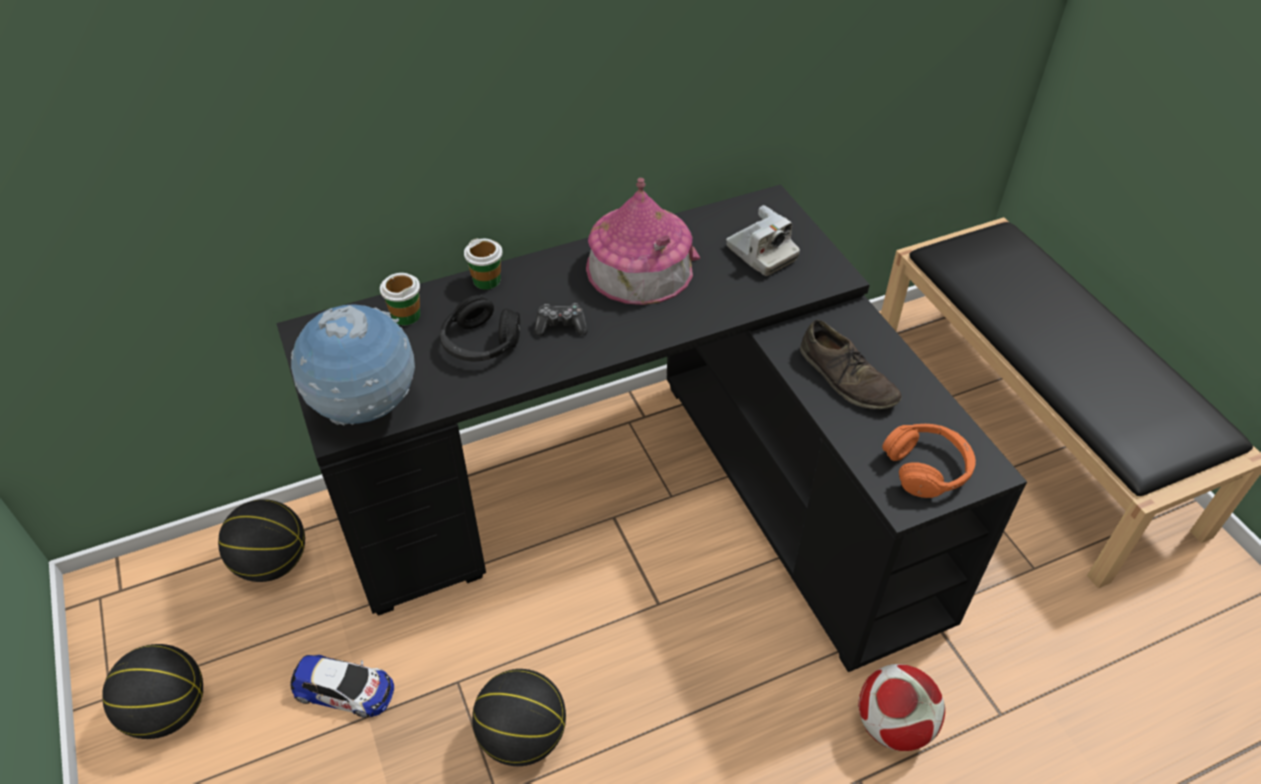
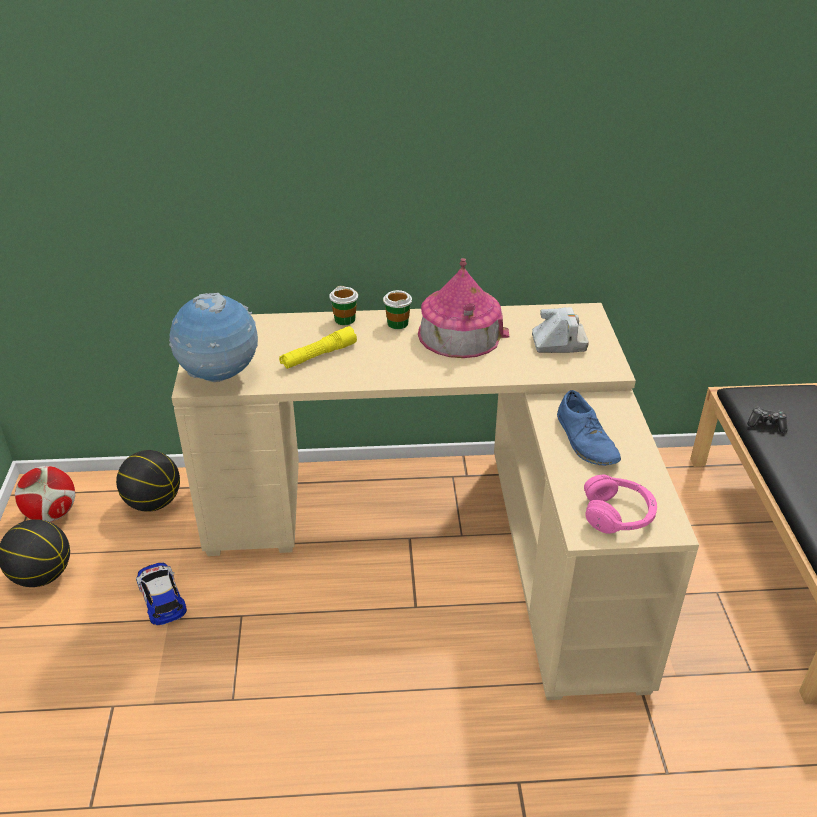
camera: 20 degrees right, 10 degrees down
black desk [276,184,1027,672] -> beige desk [172,303,699,700]
toy car [290,655,394,718] -> toy car turned 150 degrees counterclockwise [136,563,187,625]
cup [380,273,420,325] -> cup moved to [383,290,412,329]
black headphones [440,295,520,362] -> yellow flashlight [279,326,357,369]
basketball [472,669,566,766] -> none
game controller [534,303,588,336] -> game controller moved to [747,407,787,433]
camera [726,205,800,276] -> camera turned 75 degrees counterclockwise [532,307,589,353]
brown shoe [800,320,902,409] -> blue shoe [557,390,621,466]
football [858,664,945,751] -> football moved to [15,466,75,522]
orange headphones [882,424,976,498] -> pink headphones [584,474,657,534]

